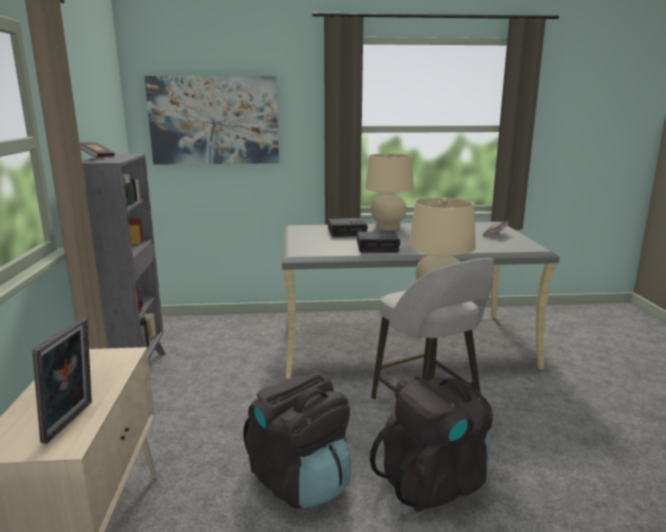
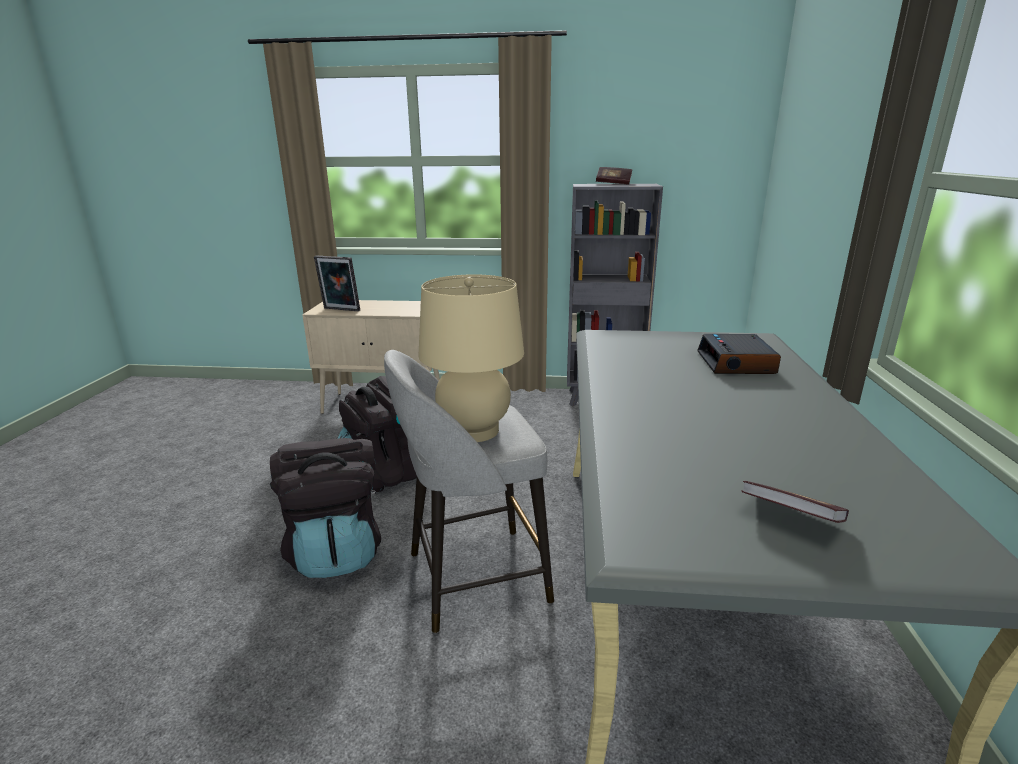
camera: 100 degrees right, 5 degrees up
picture [144,76,279,165] -> none
alarm clock [357,231,400,253] -> none
beige table lamp [365,152,414,230] -> none

